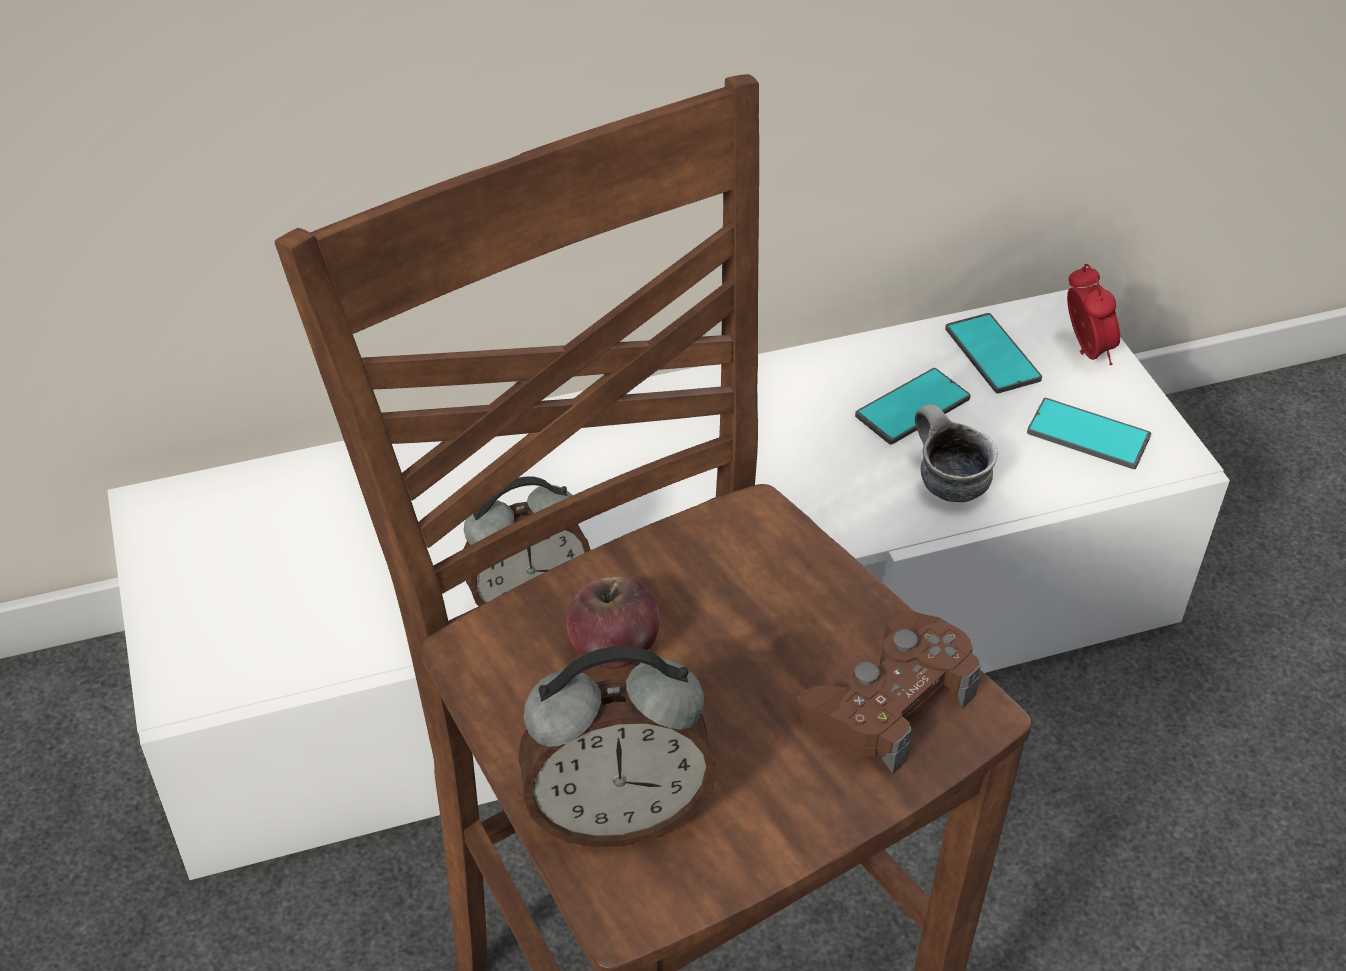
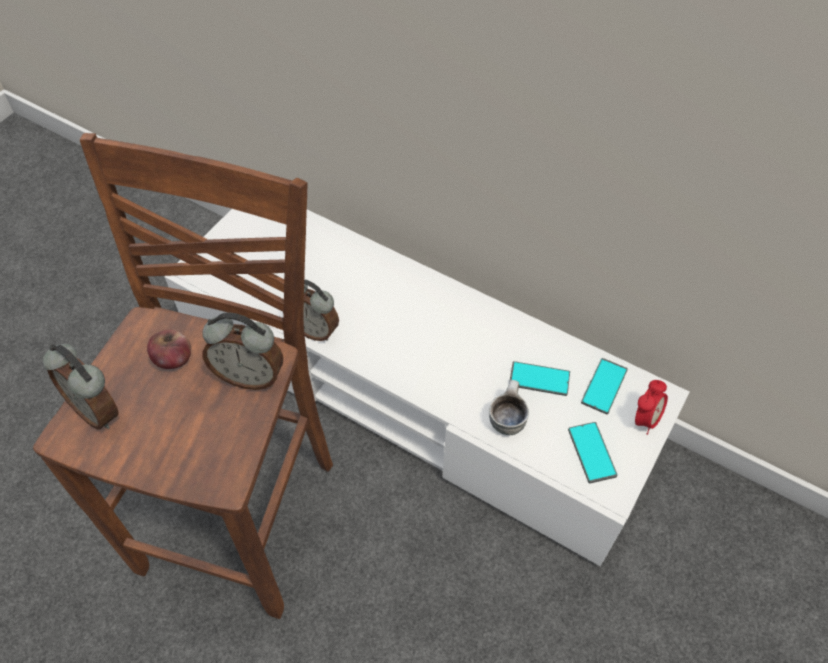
camera: 50 degrees right, 10 degrees up
brown game controller [797,611,980,774] -> none
none -> alarm clock [202,313,283,390]

